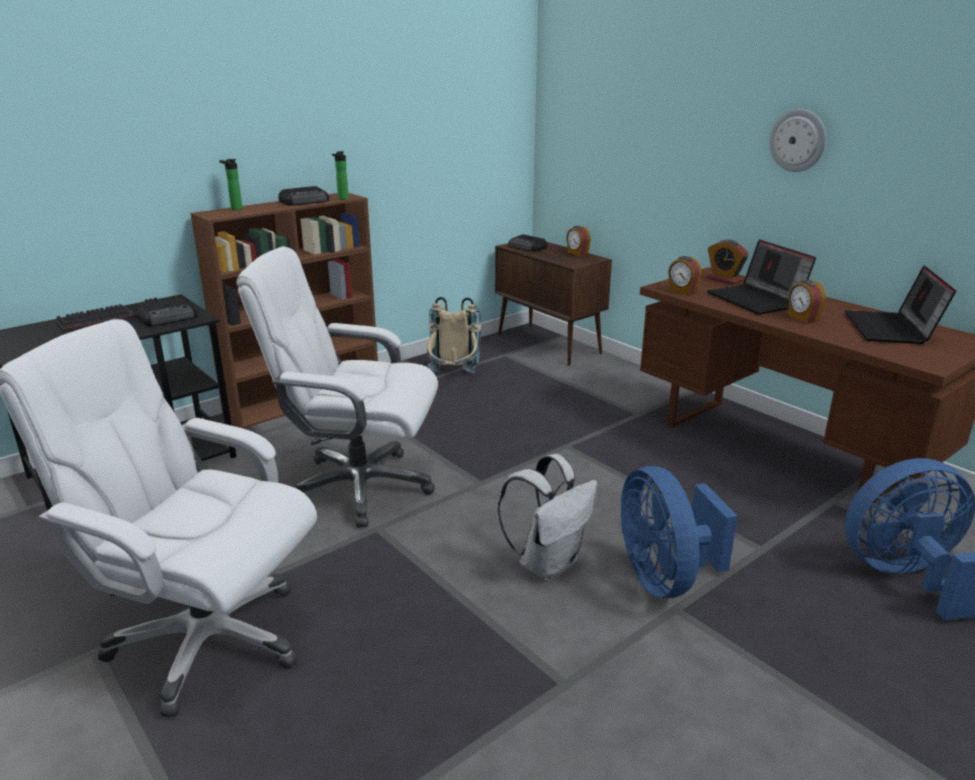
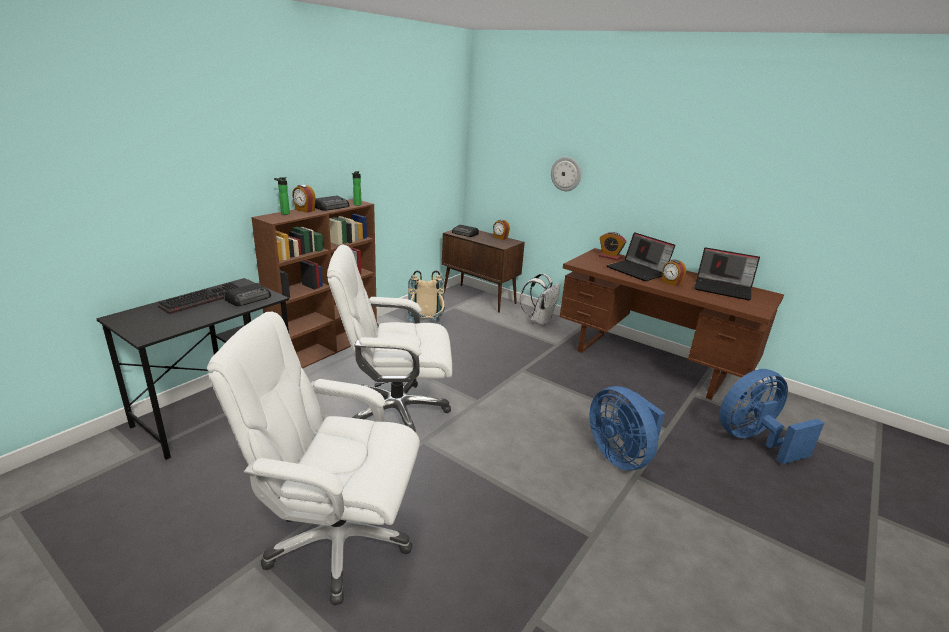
camera: 15 degrees left, 0 degrees up
white backpack [498,454,598,580] -> white backpack moved to [520,273,560,326]
alarm clock [668,256,702,295] -> alarm clock moved to [292,185,316,213]
wall clock [769,109,826,172] -> wall clock moved to [551,157,581,191]
laptop [845,266,956,344] -> laptop turned 60 degrees counterclockwise [694,247,760,300]

